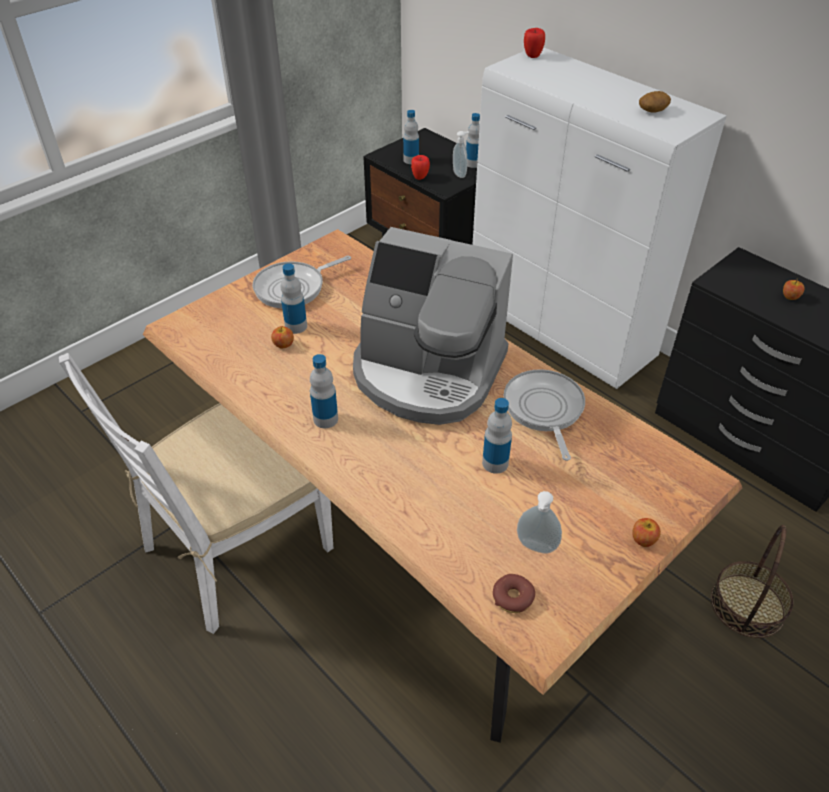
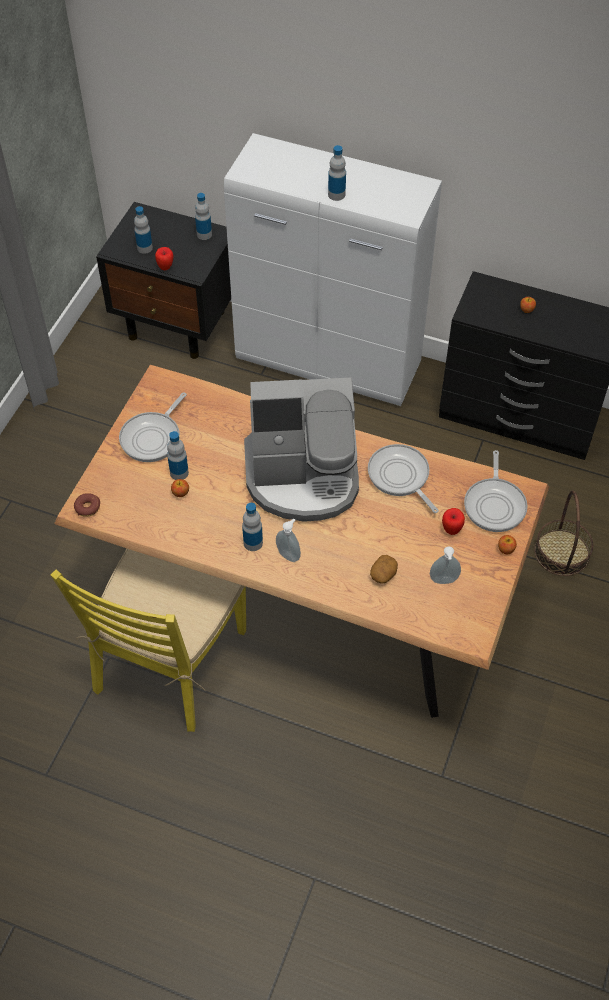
camera: 25 degrees left, 10 degrees up
white chair [59,353,333,634] -> yellow chair [51,549,246,732]
soap dispenser [453,131,469,178] -> soap dispenser moved to [276,519,301,562]
bottle [482,398,512,474] -> bottle moved to [328,145,346,201]
donut [493,574,535,613] -> donut moved to [74,493,100,517]
apple [524,28,545,58] -> apple moved to [442,508,465,535]
potato [639,91,671,113] -> potato moved to [370,555,398,584]
none -> frying pan [464,450,528,532]

